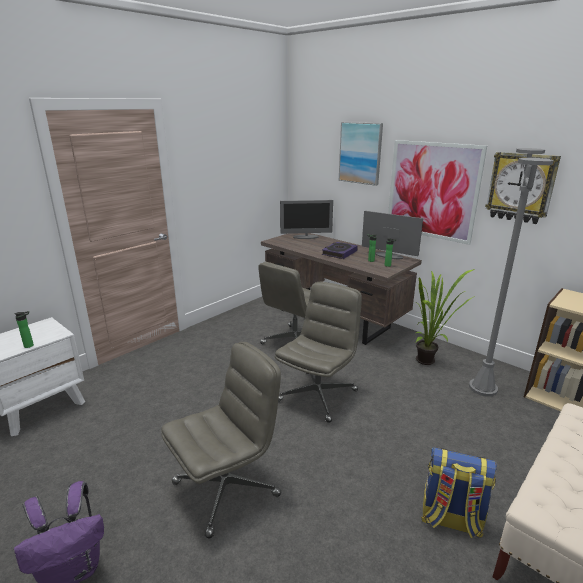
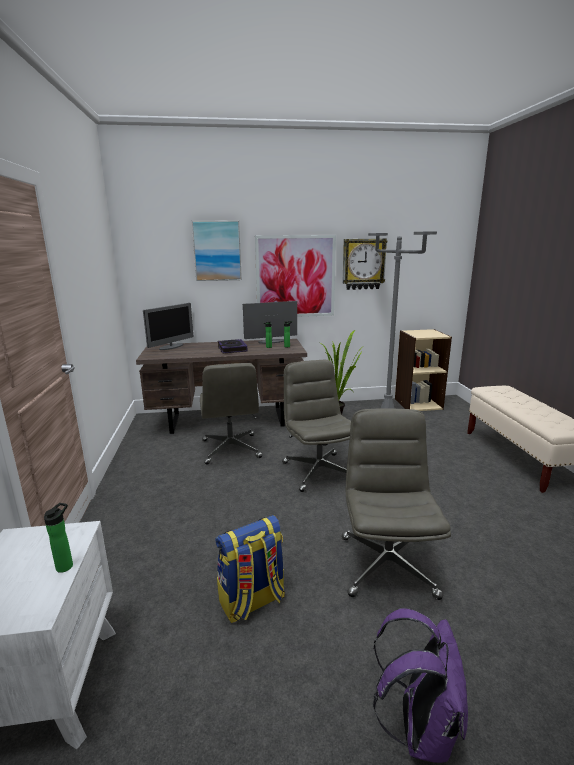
camera: 50 degrees left, 5 degrees down
backpack [421,448,497,538] -> backpack moved to [215,515,285,623]

